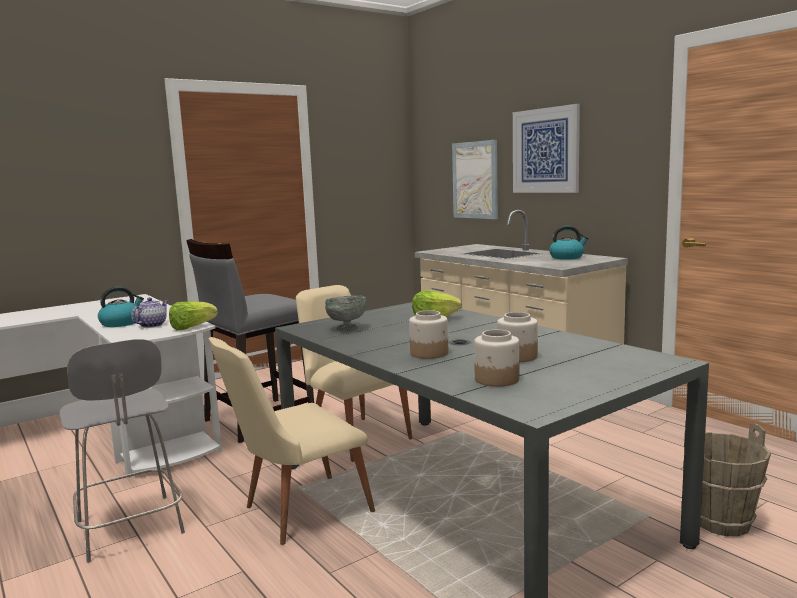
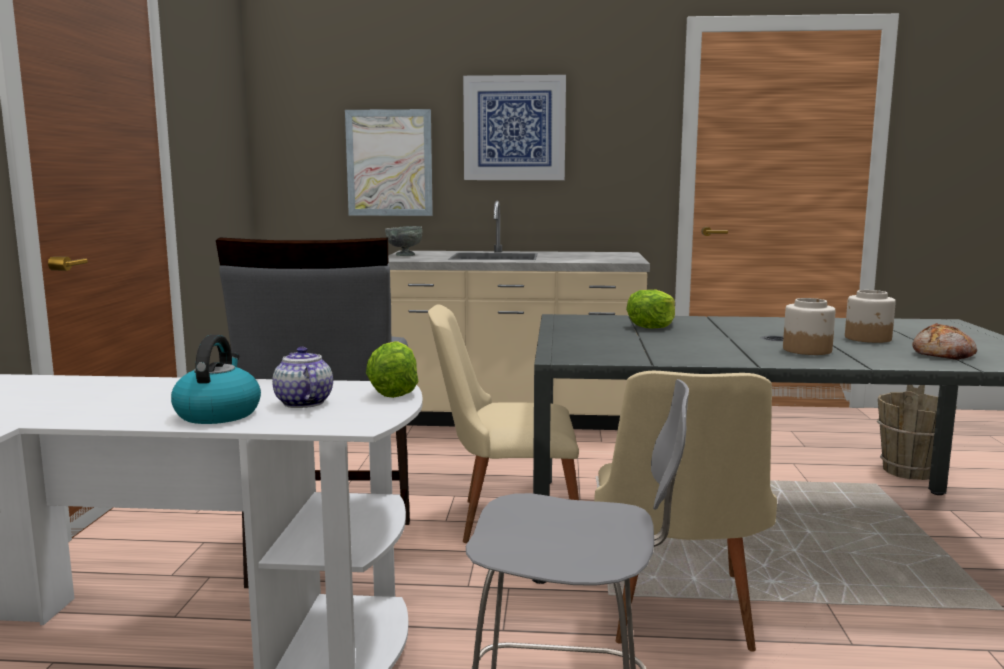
camera: 50 degrees left, 0 degrees up
grey bowl [325,295,366,332] -> grey bowl moved to [385,226,422,256]
jar [474,330,520,387] -> bread [912,323,977,360]
kettle [549,226,589,260] -> none

